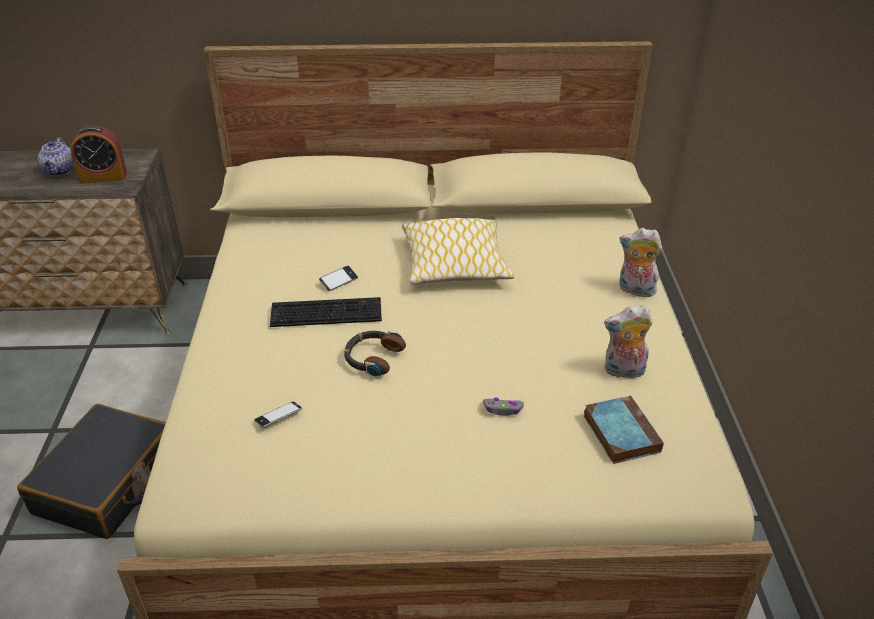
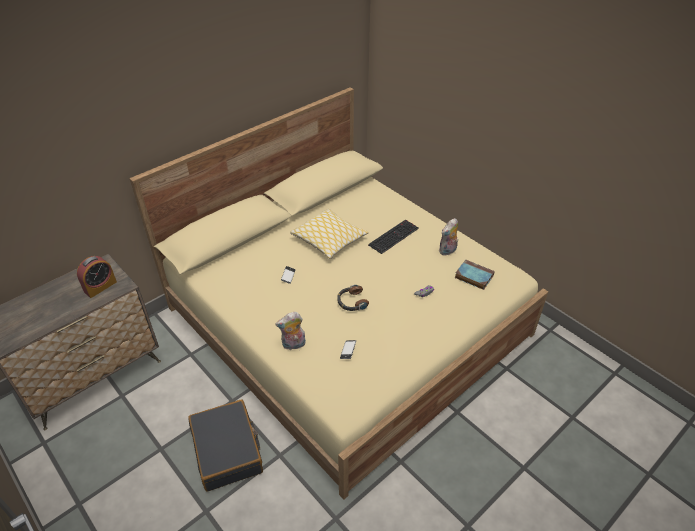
camera: 40 degrees left, 5 degrees up
teapot [38,137,74,176] -> none
keyboard [270,297,382,327] -> keyboard moved to [368,219,419,254]
plush toy [619,228,662,297] -> plush toy moved to [275,312,306,350]

